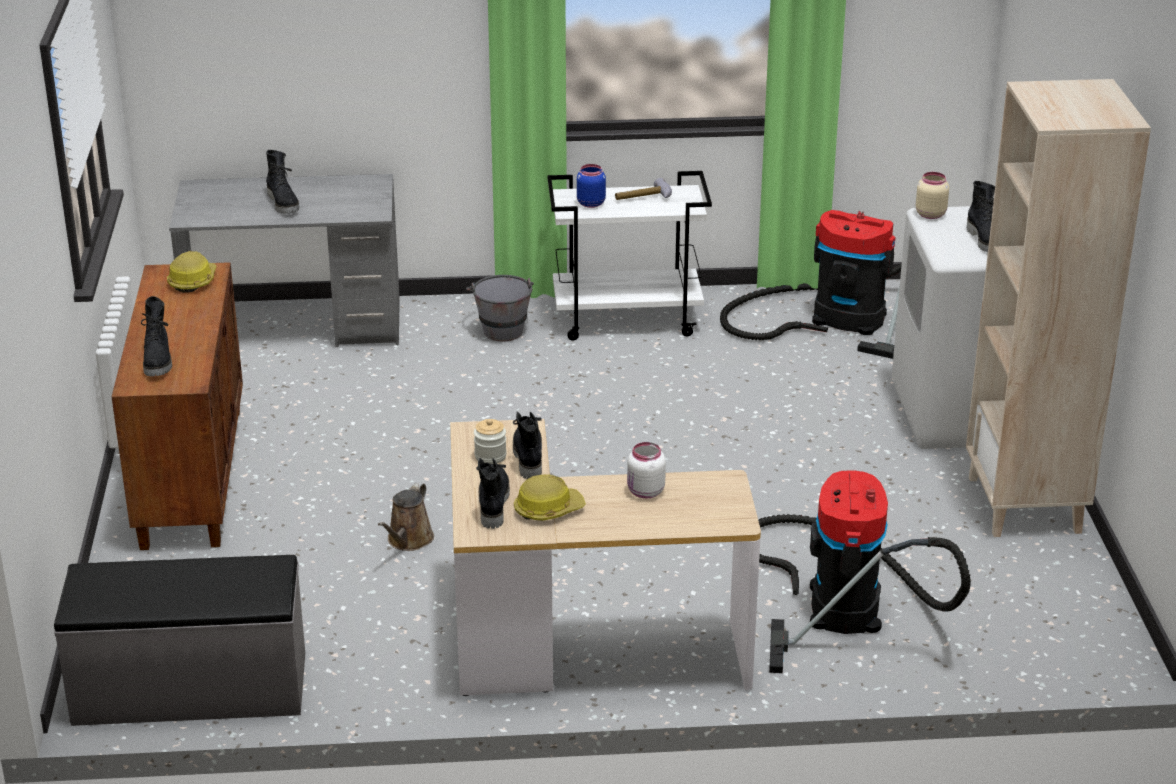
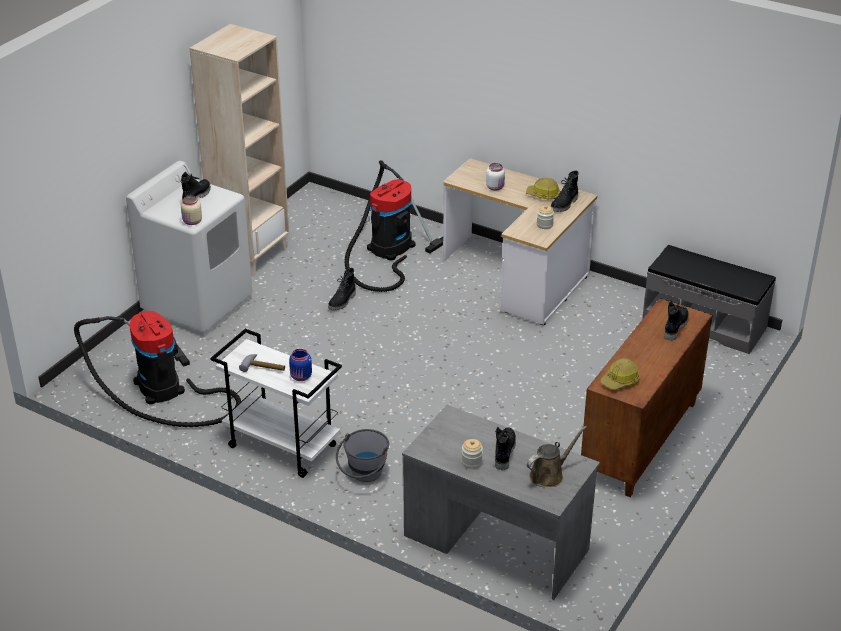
camera: 145 degrees left, 5 degrees up
brown watering can [378,482,434,551] -> brown watering can moved to [527,426,587,487]
black boot [513,412,542,479] -> black boot moved to [328,268,356,310]
none -> jar [462,439,483,469]

